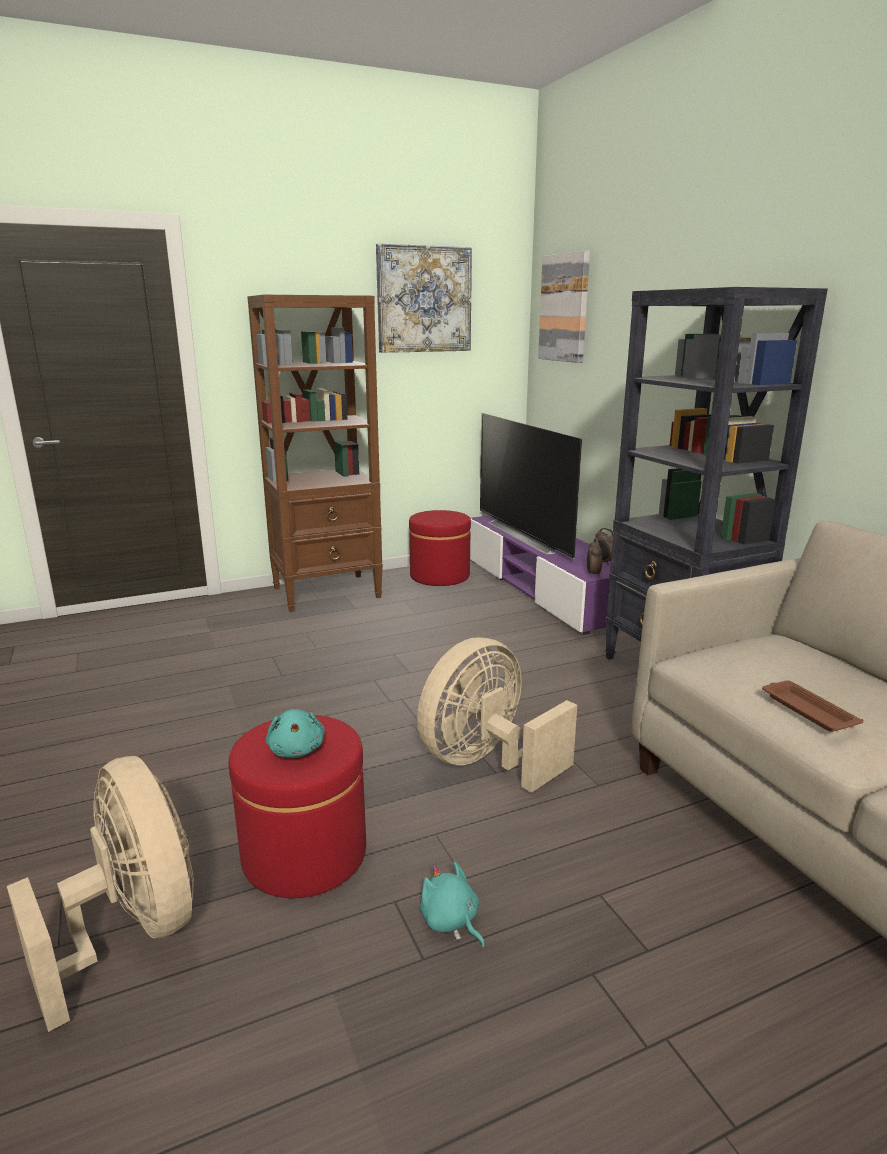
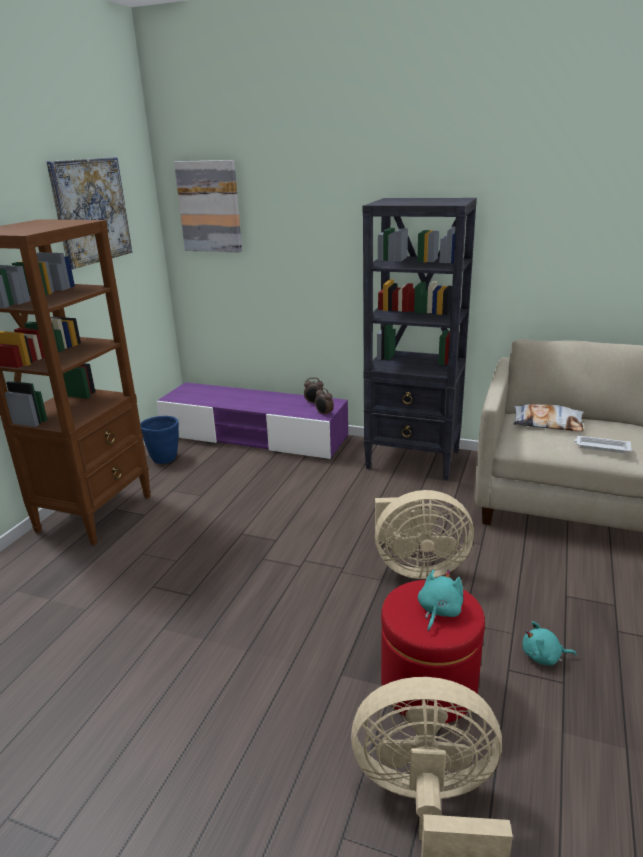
camera: 45 degrees left, 5 degrees up
turquoise plush toy [266,709,325,758] -> turquoise plush toy turned 90 degrees counterclockwise [418,569,463,631]
red ottoman [409,510,471,586] -> blue planter [140,416,179,464]
beige fan [417,637,577,793] -> beige fan turned 90 degrees counterclockwise [375,490,474,579]
television [480,413,582,559] -> none
brown tray [762,680,863,732] -> white tray [574,436,632,453]
none -> pillow [513,404,584,431]

